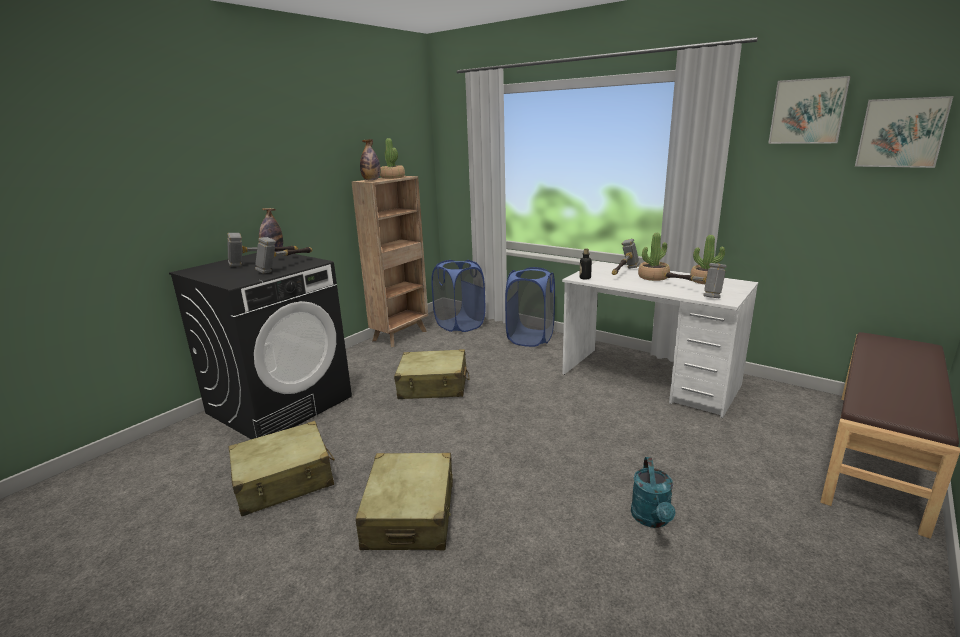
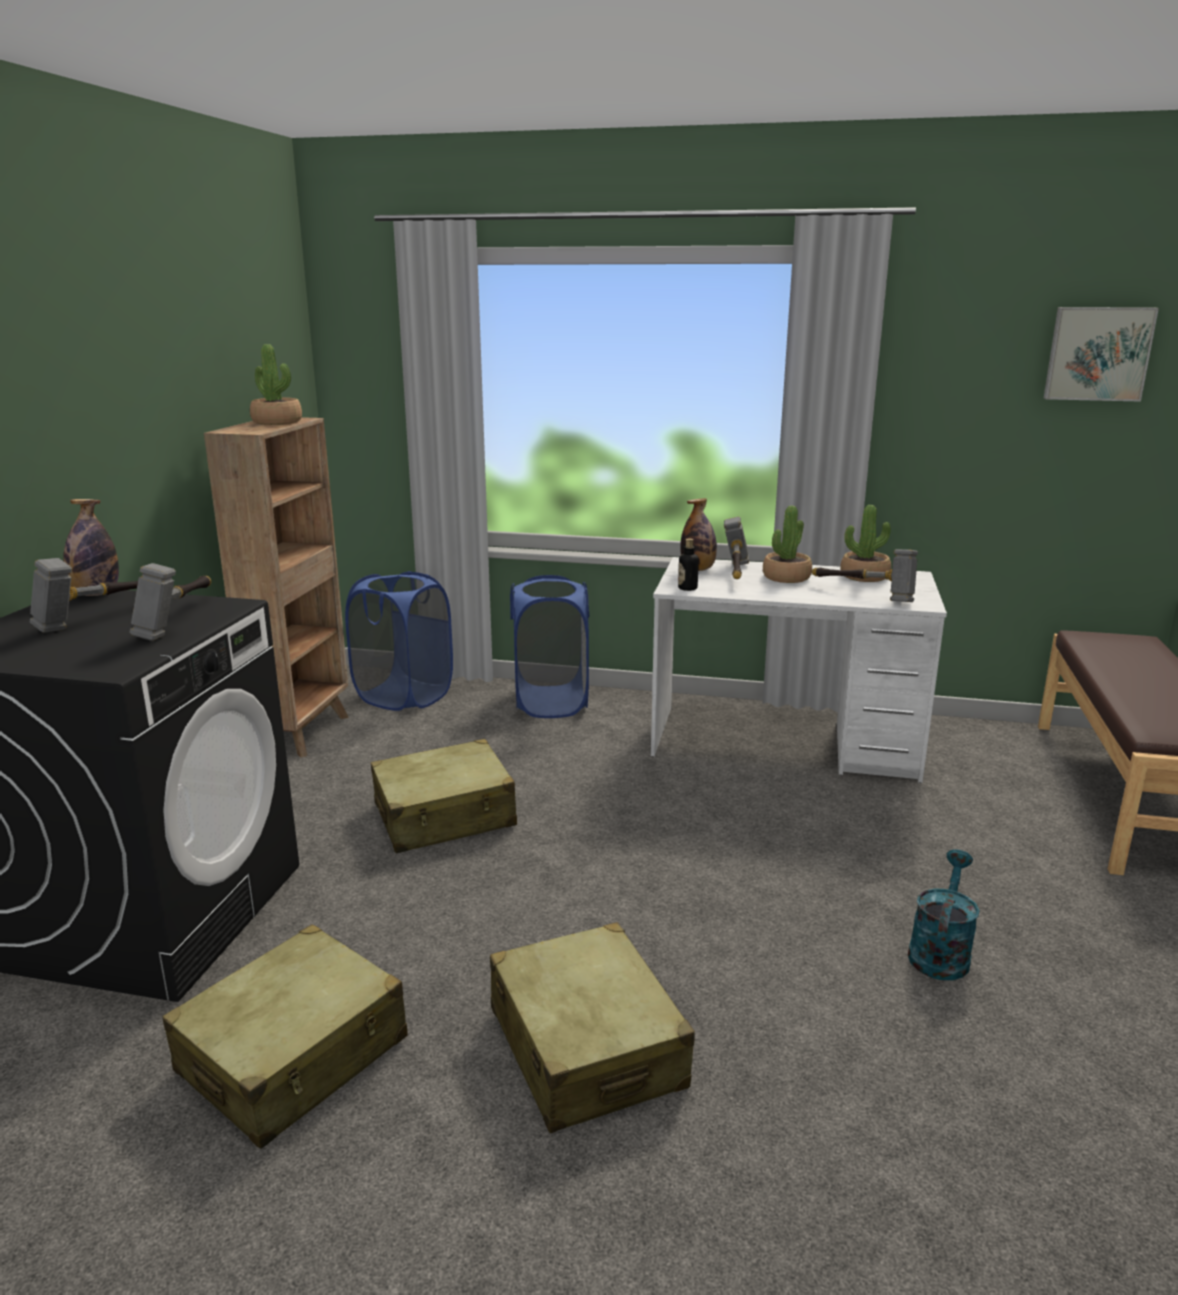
camera: 25 degrees left, 0 degrees up
bottle [360,139,381,180] -> bottle moved to [680,498,717,571]
turquoise watering can [631,457,676,528] -> turquoise watering can turned 135 degrees counterclockwise [908,849,980,980]
picture [768,76,851,144] -> none

